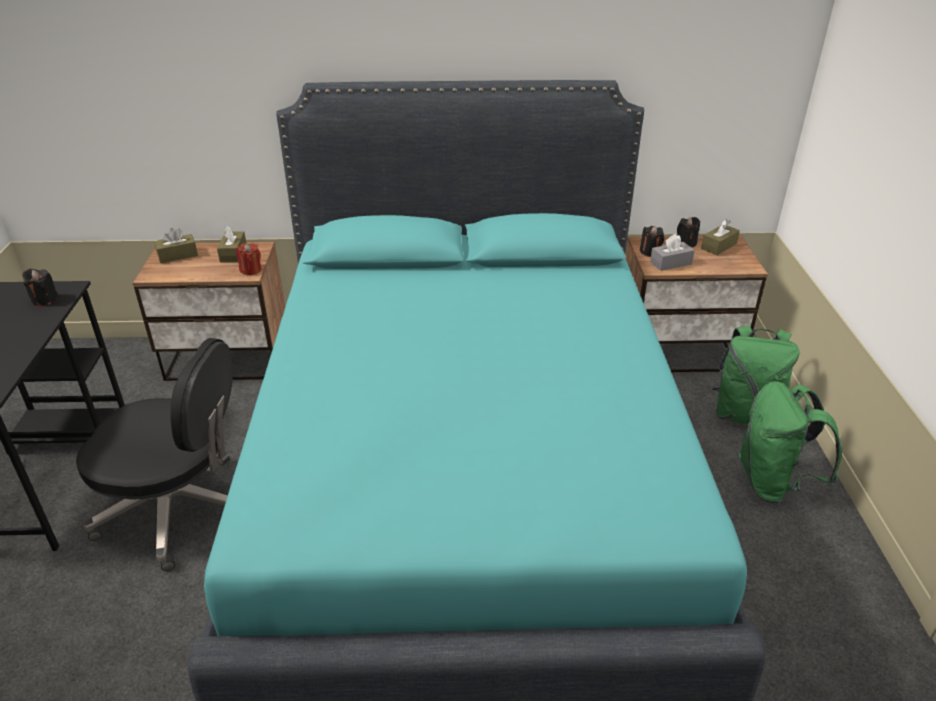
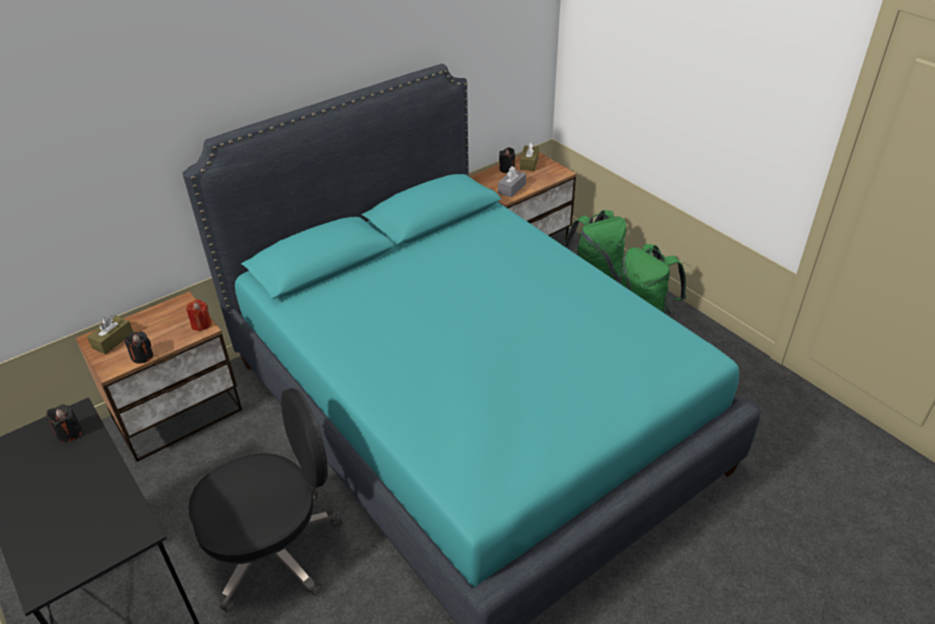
camera: 35 degrees left, 5 degrees up
brown tissue box [217,225,246,263] -> none
black candle [640,226,664,257] -> black candle moved to [124,331,153,364]

